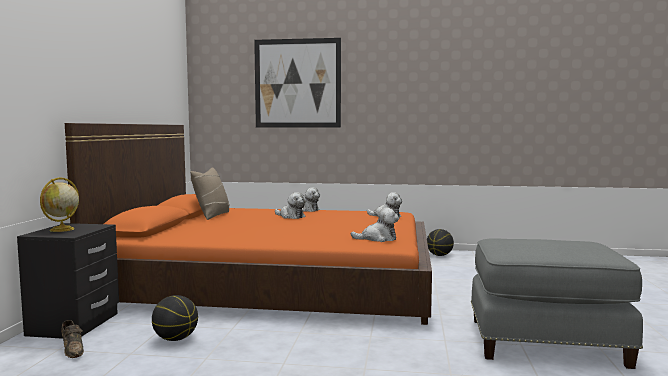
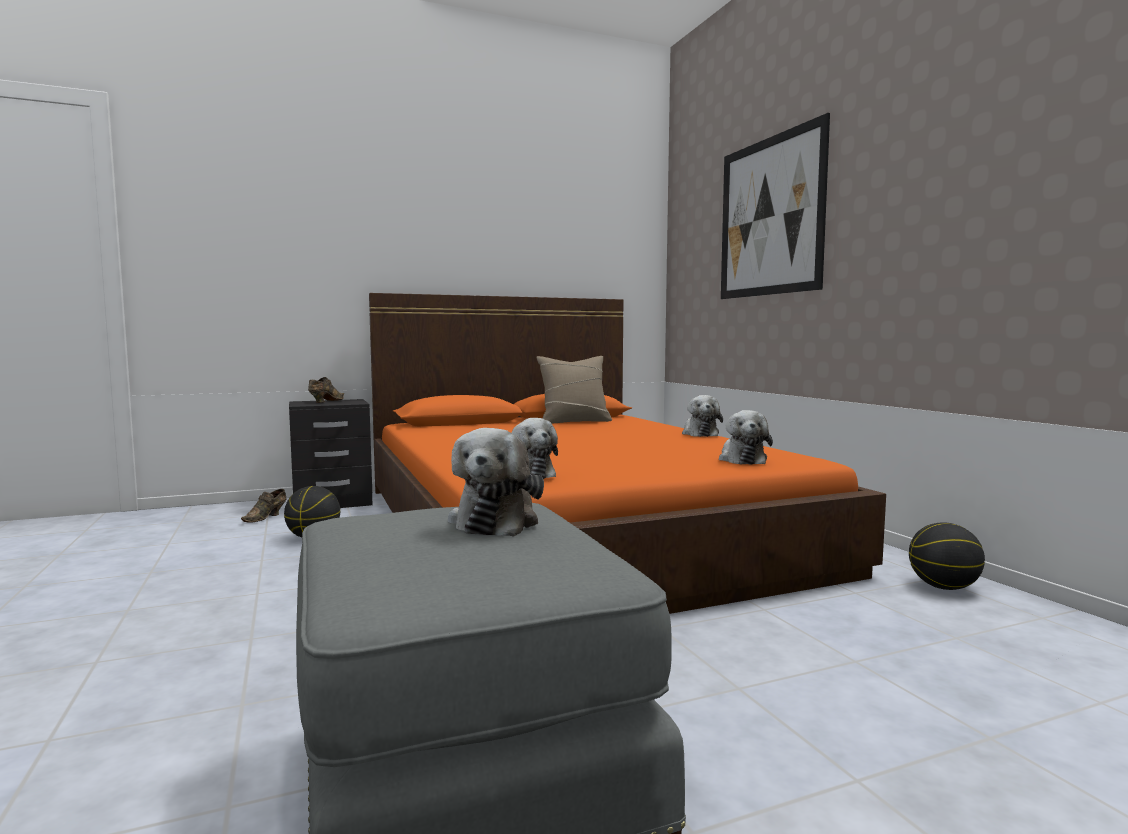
camera: 60 degrees right, 0 degrees up
globe [40,177,79,232] -> brown shoe [308,377,344,403]
plush toy [275,192,306,219] -> plush toy moved to [448,428,544,537]

